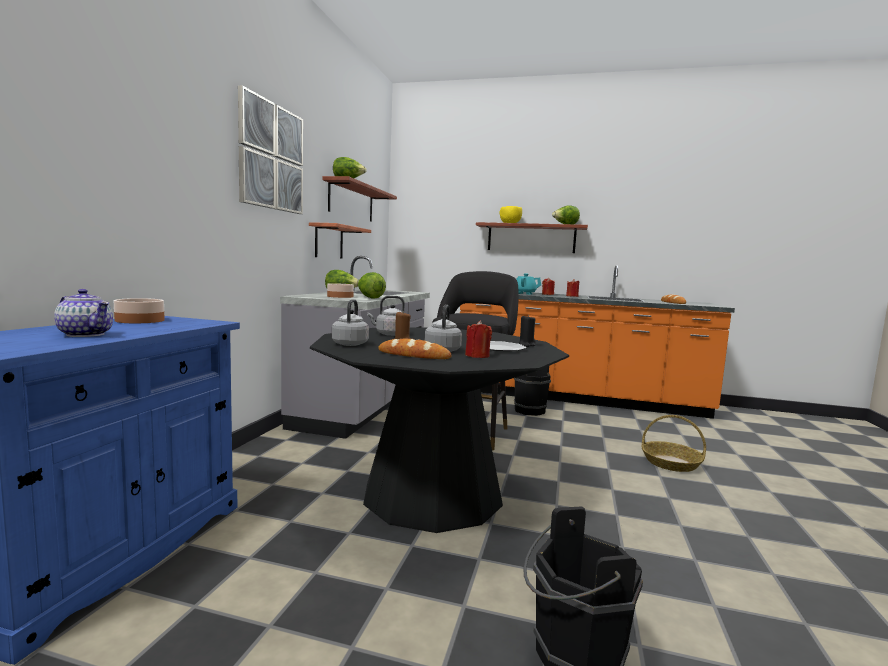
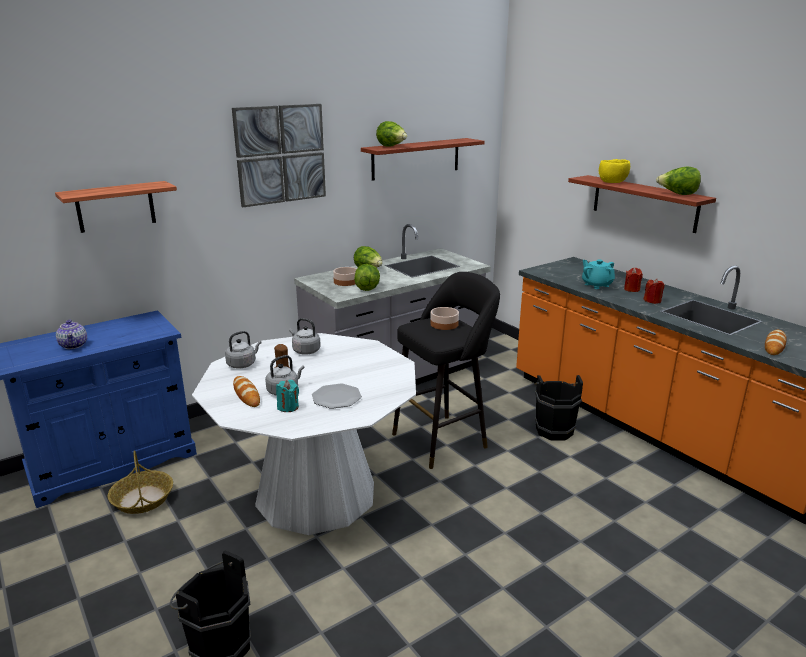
camera: 40 degrees right, 15 degrees up
bowl [114,298,165,323] -> bowl moved to [430,307,459,330]
shelf [309,222,371,259] -> shelf moved to [55,181,177,233]
black dining table [310,327,569,533] -> white dining table [192,333,416,535]
red candle [465,320,492,358] -> turquoise candle [276,380,299,412]
black candle [518,316,536,347] -> none
basket [641,415,706,472] -> basket moved to [108,451,173,514]

